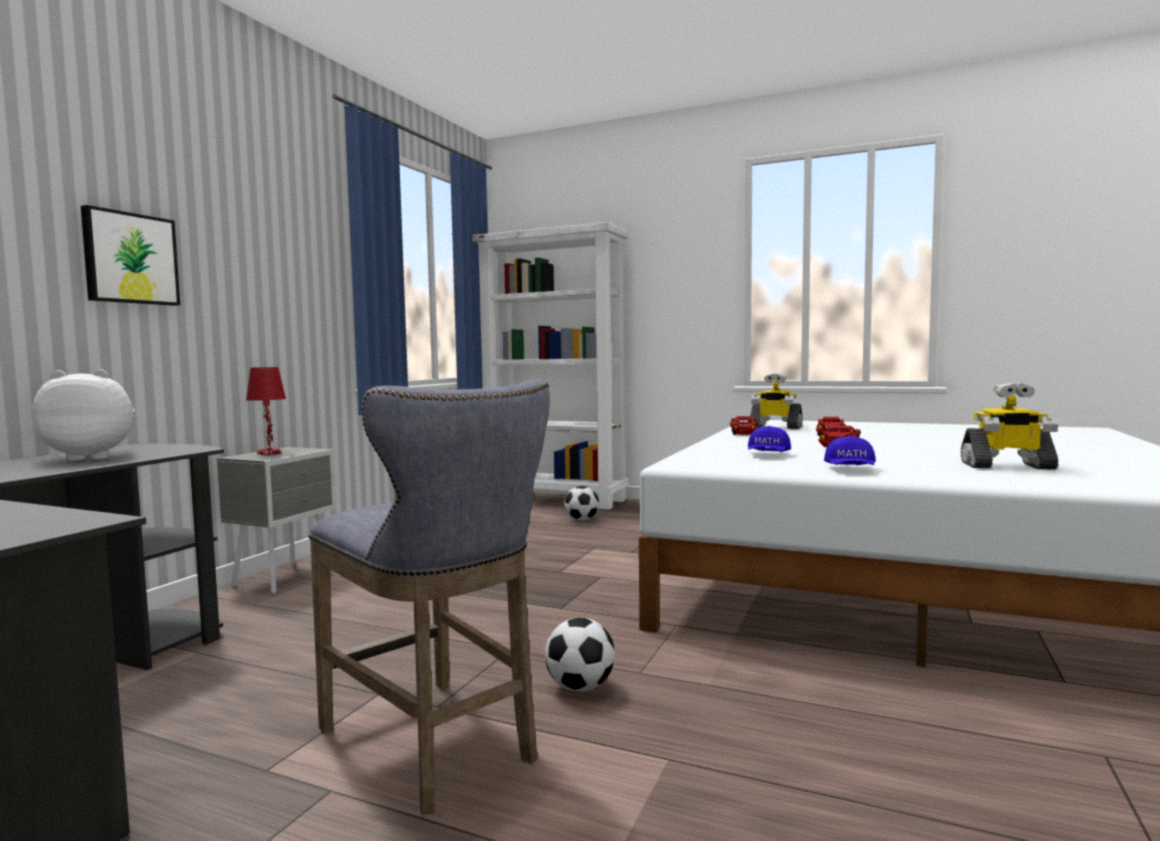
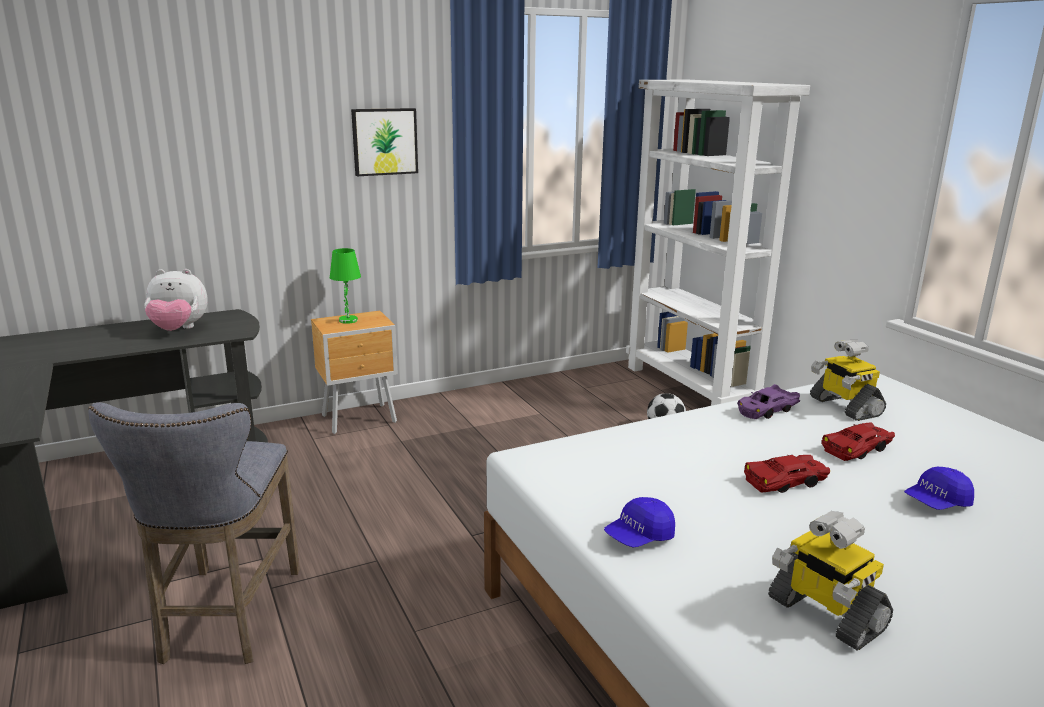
camera: 40 degrees right, 15 degrees up
plush toy [32,369,135,461] -> plush toy turned 150 degrees clockwise [144,269,208,331]
picture [81,205,180,306] -> picture moved to [351,108,418,176]
grey nightstand [217,447,336,594] -> brown nightstand [311,311,398,434]
red table lamp [246,367,286,455] -> green table lamp [330,248,361,324]
football [545,618,615,691] -> none
red toy car [730,416,757,435] -> purple toy car [737,384,800,419]
blue cap [748,426,791,452] -> blue cap moved to [904,467,974,510]

